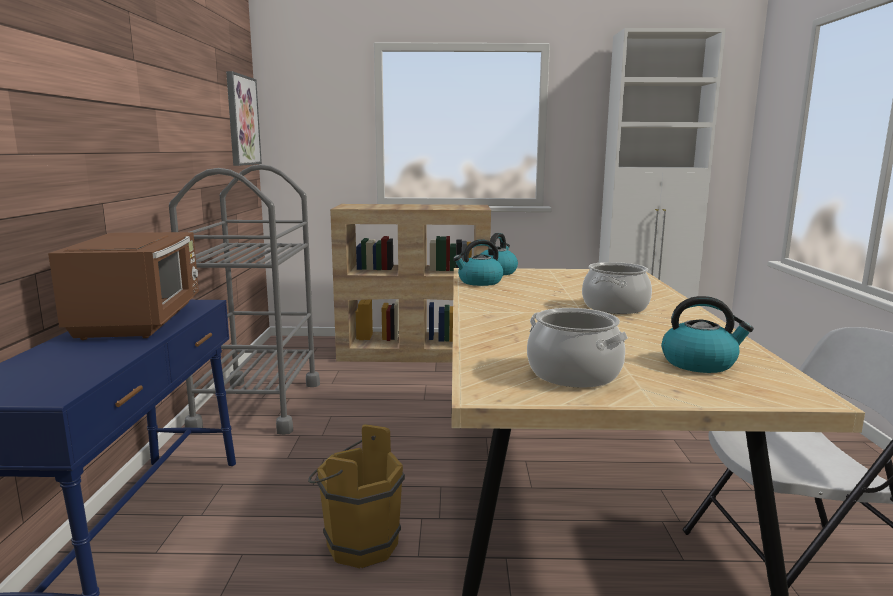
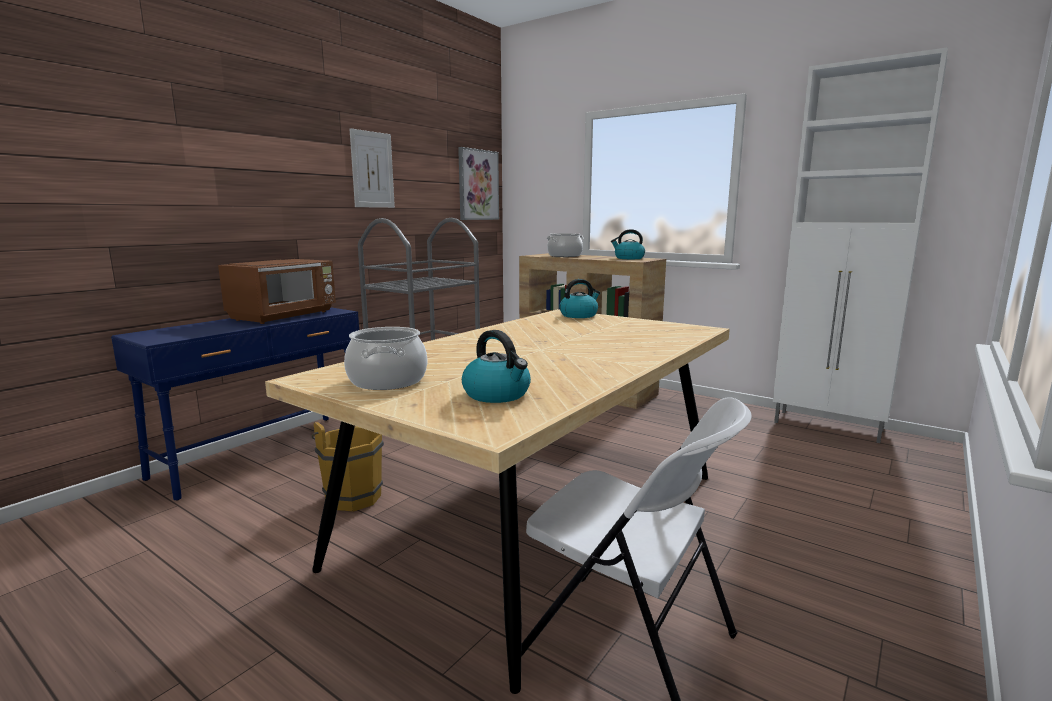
camera: 35 degrees right, 0 degrees up
kettle [453,239,503,286] -> kettle moved to [611,229,645,259]
cooking pot [582,262,652,314] -> cooking pot moved to [547,233,584,257]
none -> picture [350,128,395,208]

